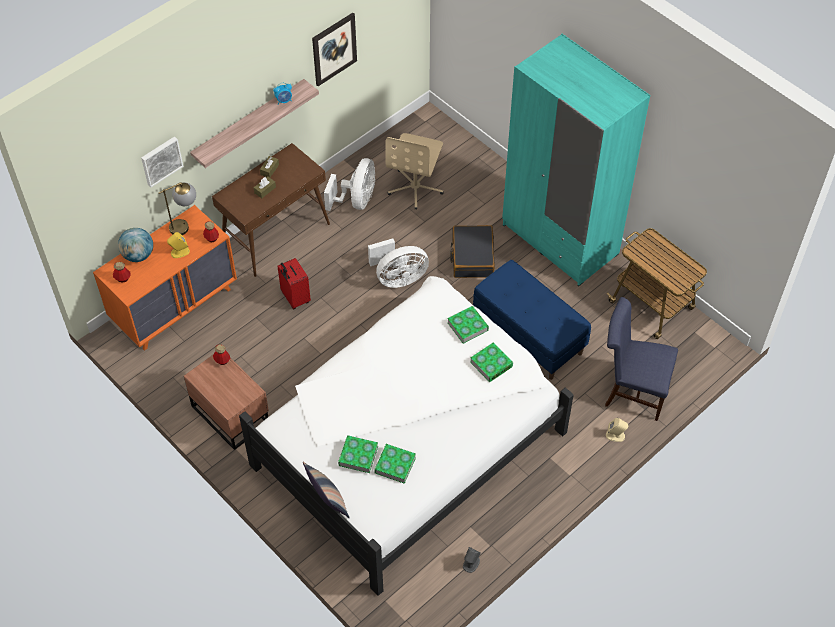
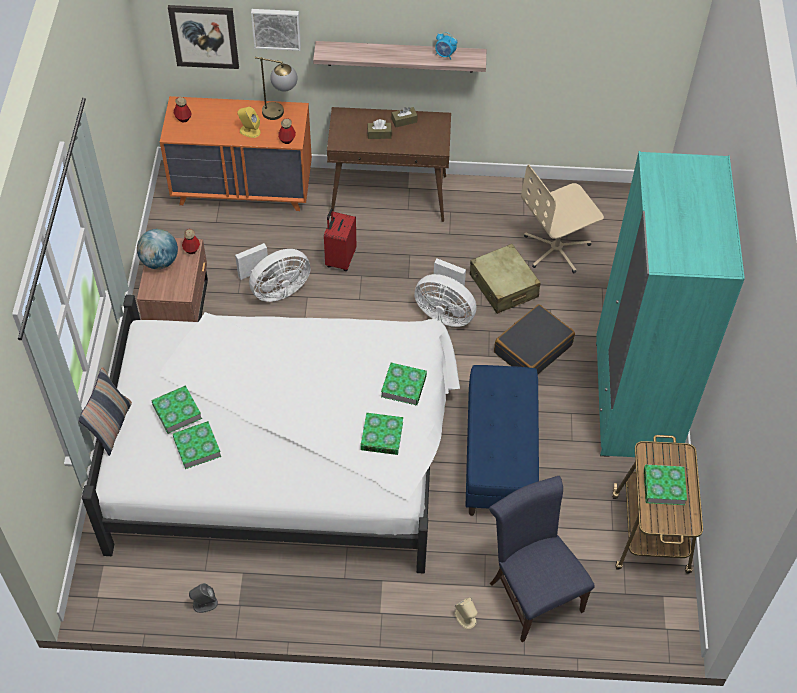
camera: 45 degrees right, 0 degrees up
globe [118,228,153,262] -> globe moved to [137,229,178,269]
picture [312,13,357,86] -> picture moved to [168,5,239,69]
white fan [324,158,375,211] -> white fan moved to [235,243,310,302]
none -> beige suitcase [470,244,541,314]
none -> book [644,465,687,505]

